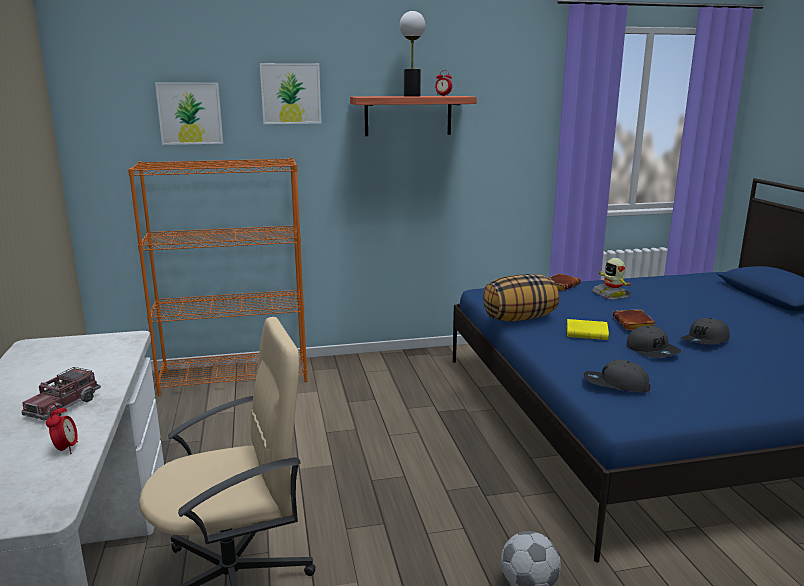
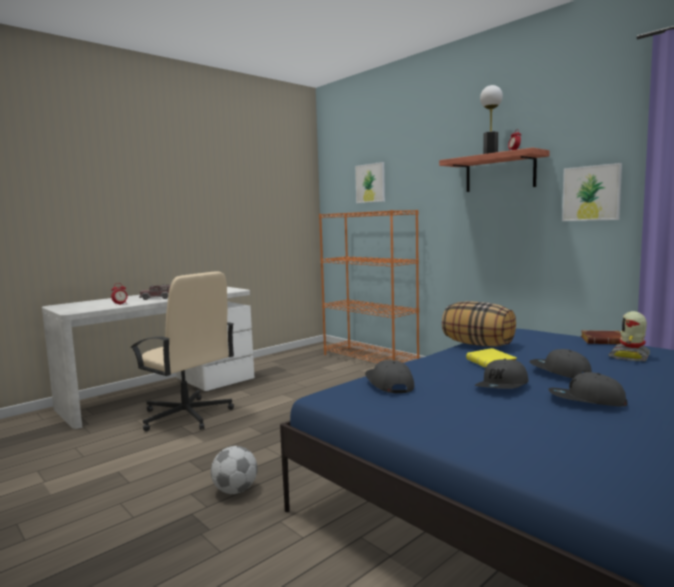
camera: 60 degrees right, 10 degrees down
picture [260,63,321,124] -> picture moved to [562,163,622,221]
brown book [613,309,656,331] -> grey cap [529,349,592,379]

